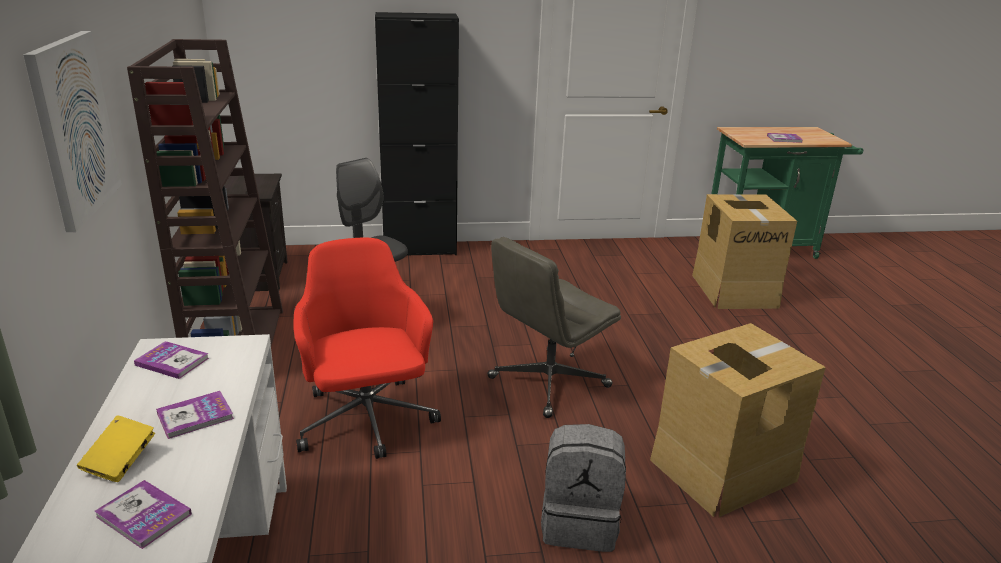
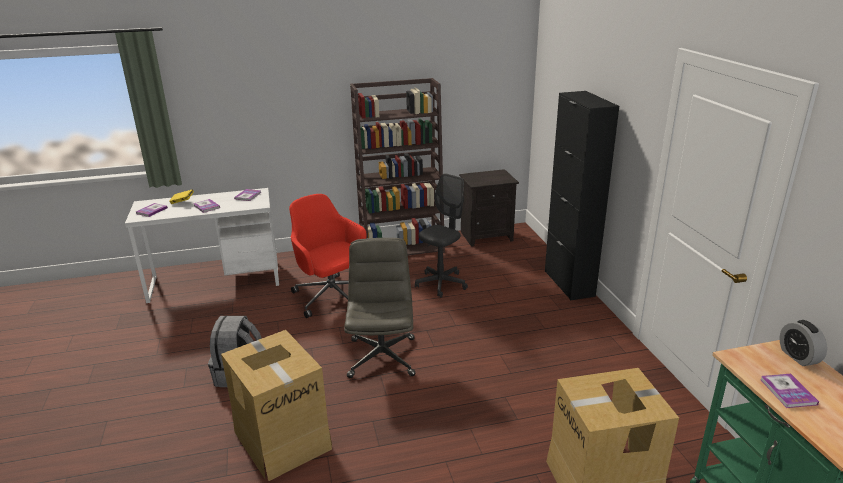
camera: 85 degrees right, 0 degrees up
picture [23,31,122,232] -> none
red office chair [293,238,441,459] -> red office chair turned 105 degrees counterclockwise [289,194,366,318]
grey office chair [487,237,621,418] -> grey office chair turned 45 degrees clockwise [344,238,415,378]
none -> alarm clock [779,320,827,366]

